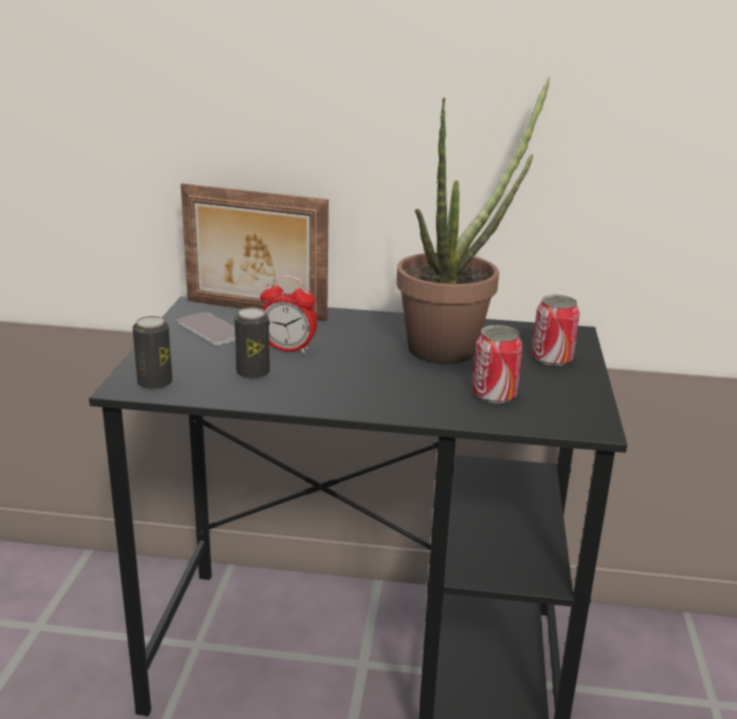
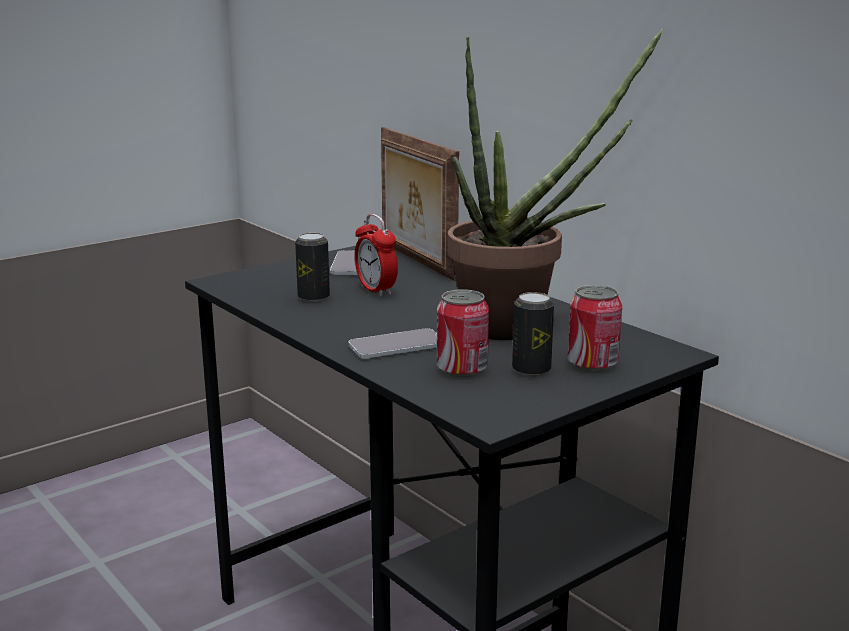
camera: 45 degrees right, 5 degrees down
can [133,316,172,390] -> can moved to [512,292,554,376]
none -> phone [348,328,437,359]

